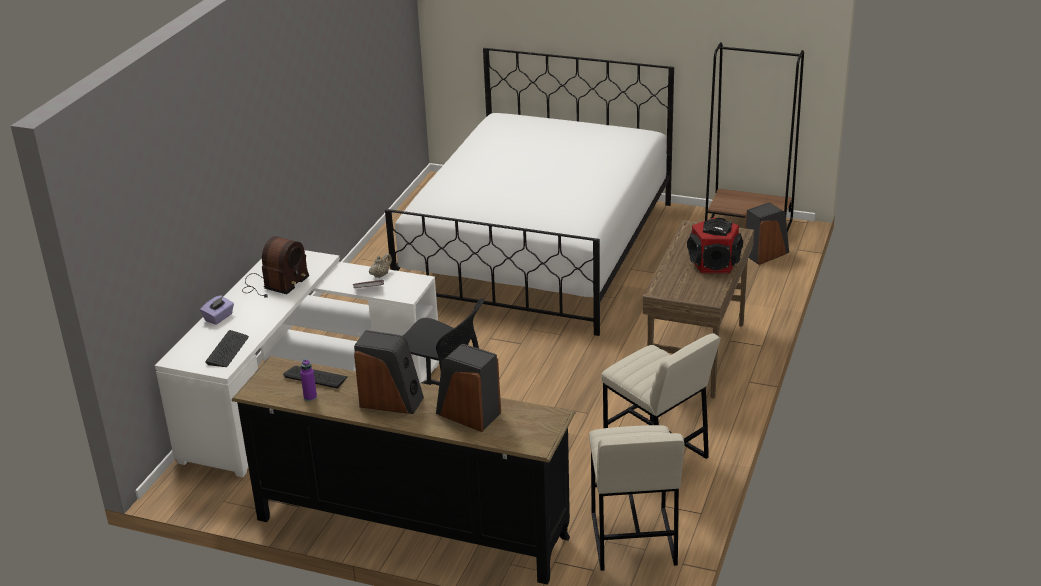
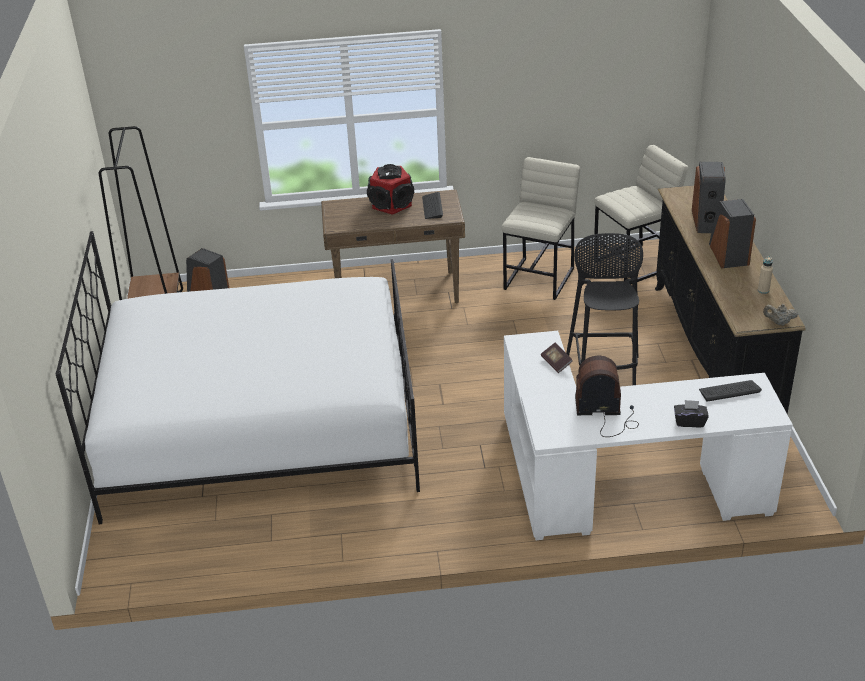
camera: 115 degrees left, 5 degrees up
purple tissue box [200,295,234,325] -> black tissue box [674,400,709,427]
keyboard [283,366,348,388] -> keyboard moved to [422,192,443,219]
purple bottle [300,359,317,401] -> beige bottle [758,256,773,294]
beige teapot [369,253,392,278] -> beige teapot moved to [763,304,798,325]

